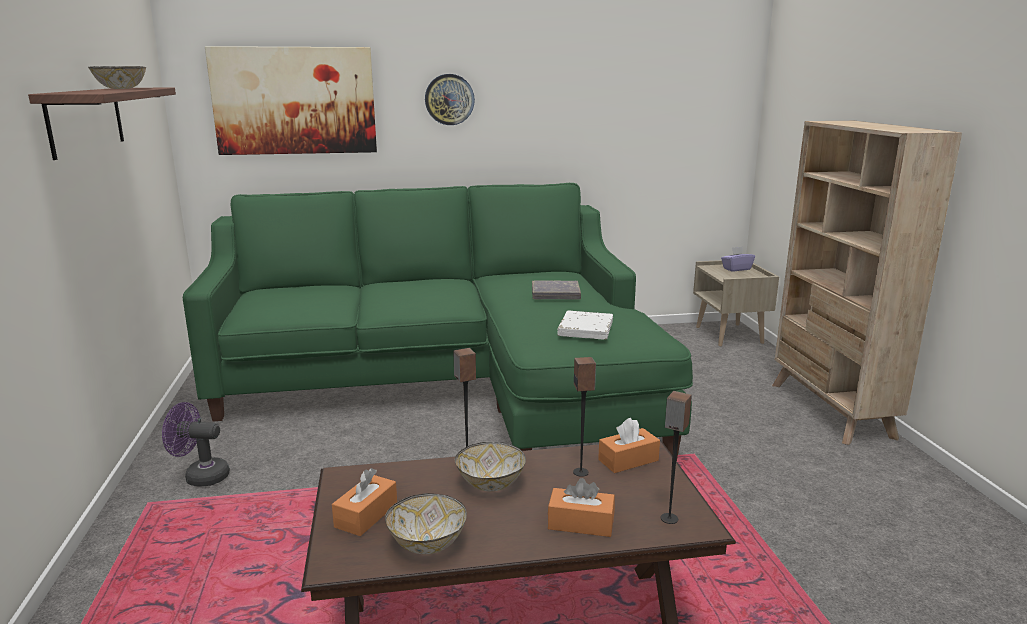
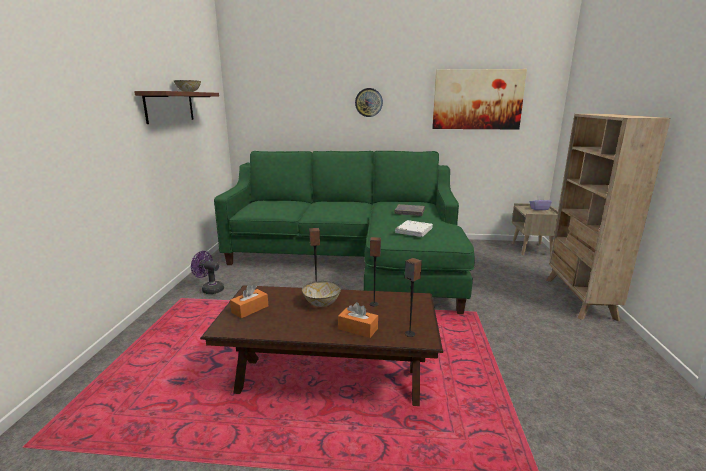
camera: 15 degrees right, 0 degrees up
picture [205,46,377,155] -> picture moved to [432,69,527,129]
bowl [385,493,467,554] -> none
orange tissue box [598,418,660,473] -> none

